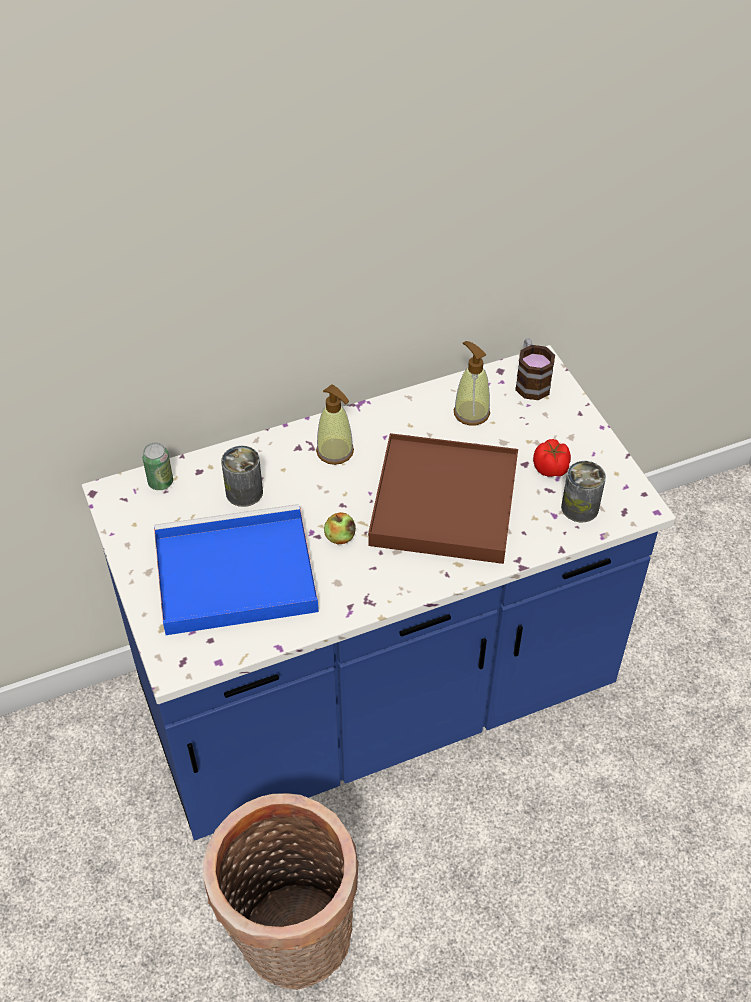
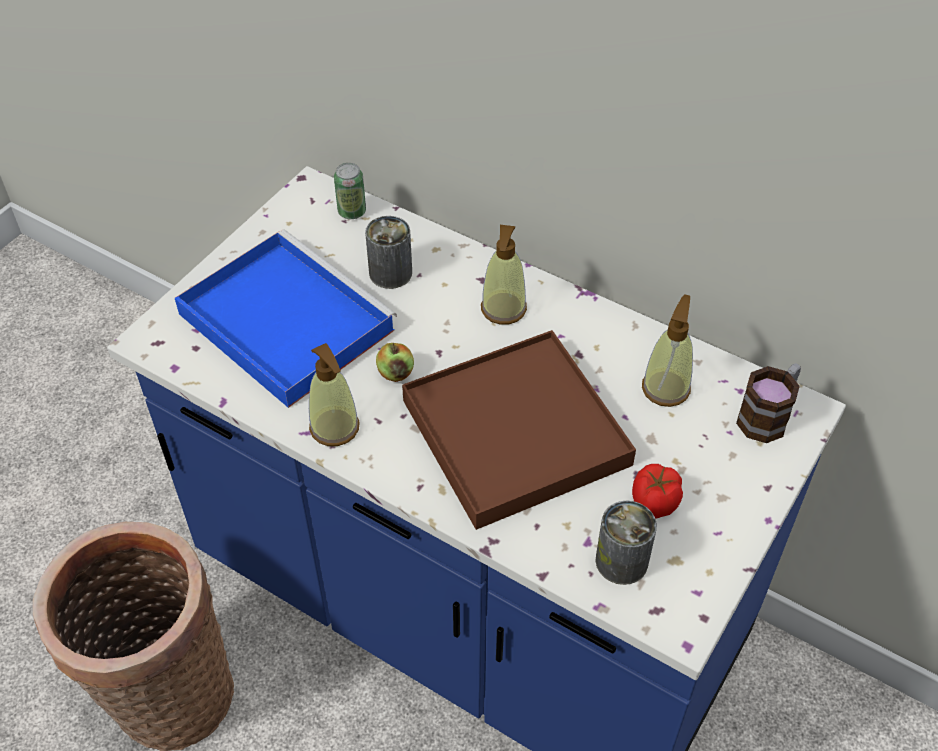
camera: 55 degrees right, 0 degrees up
none -> soap dispenser [309,343,360,446]

